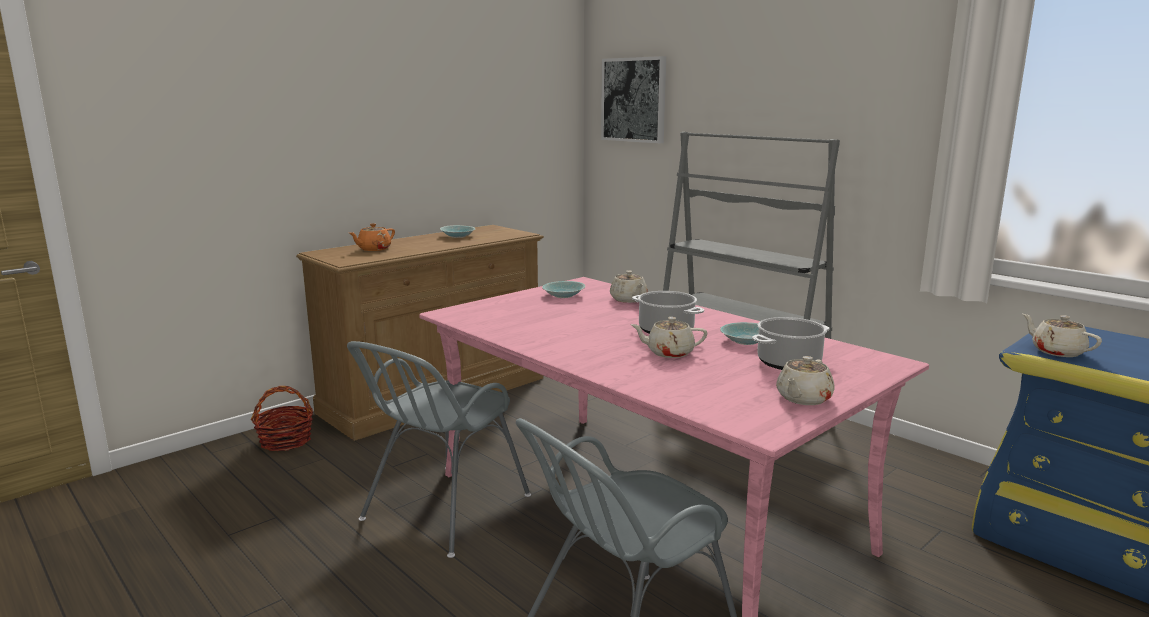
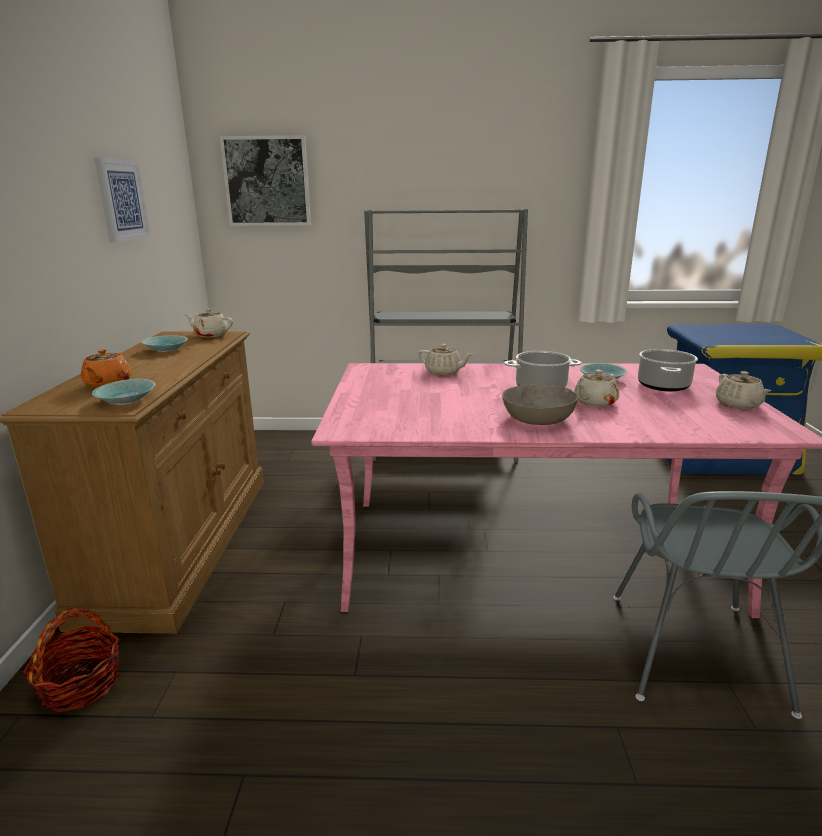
camera: 45 degrees left, 5 degrees up
grey chair [347,341,531,558] -> none
turquoise bowl [542,281,585,298] -> turquoise bowl moved to [92,379,155,405]
beige teapot [1023,314,1102,357] -> beige teapot moved to [184,309,233,337]
none -> picture [94,157,151,242]
none -> grey bowl [502,385,579,425]

